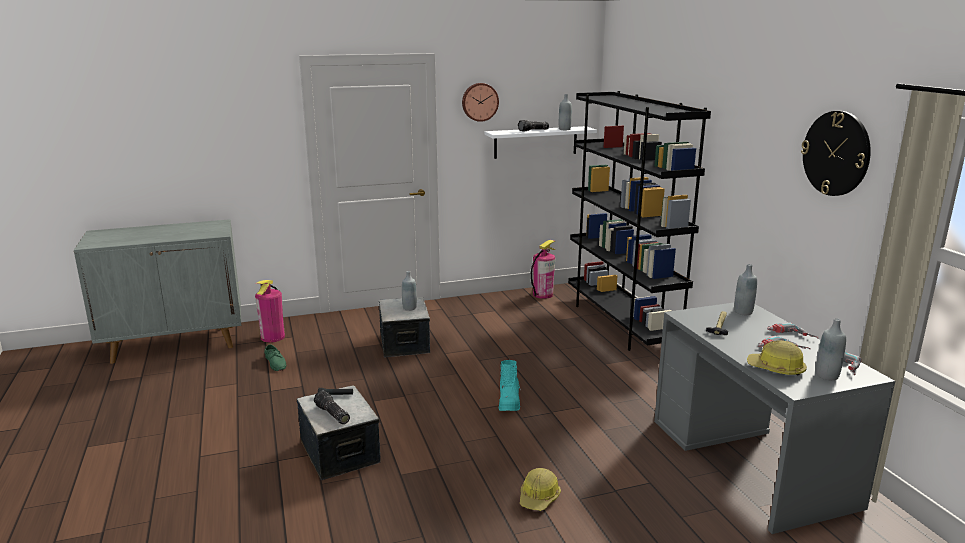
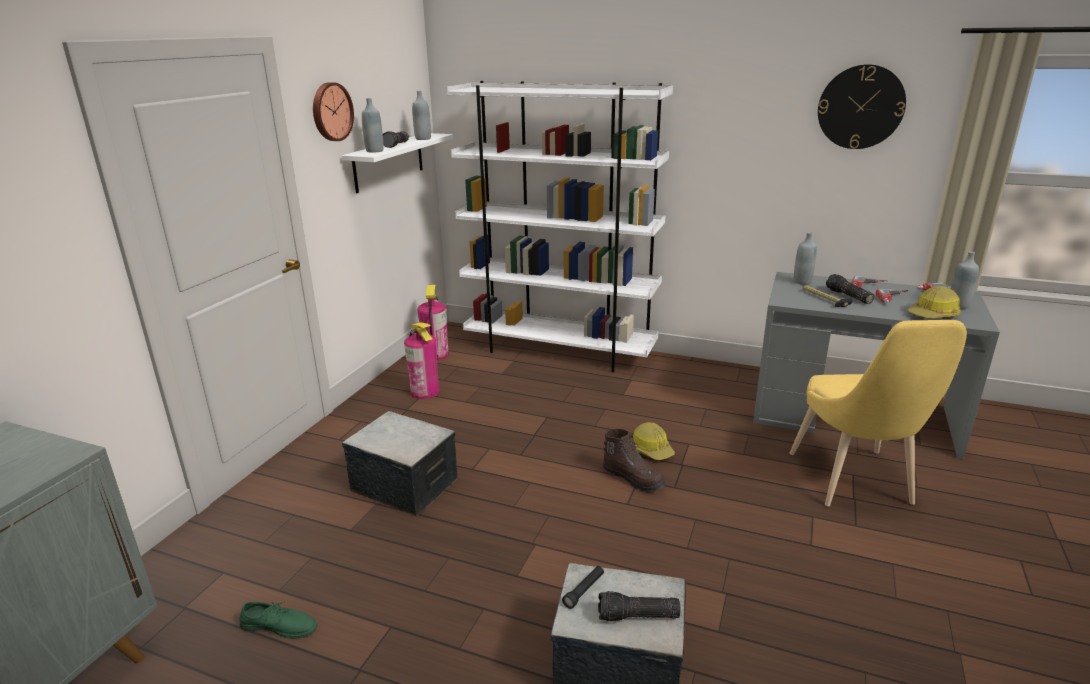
camera: 50 degrees left, 5 degrees up
fire extinguisher [255,280,285,342] -> fire extinguisher moved to [404,322,440,399]
grey bottle [402,271,417,311] -> grey bottle moved to [362,98,384,153]
turquoise boot [499,360,521,411] -> brown boot [603,429,665,493]
hard hat [520,468,561,511] -> hard hat moved to [633,422,675,460]
black bookcase [568,91,711,351] -> white bookcase [446,81,673,372]
none -> yellow chair [789,320,967,506]
none -> flashlight [826,274,874,304]

